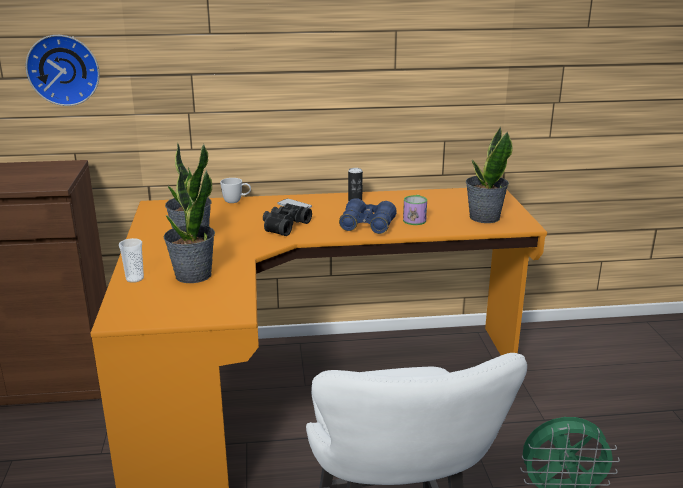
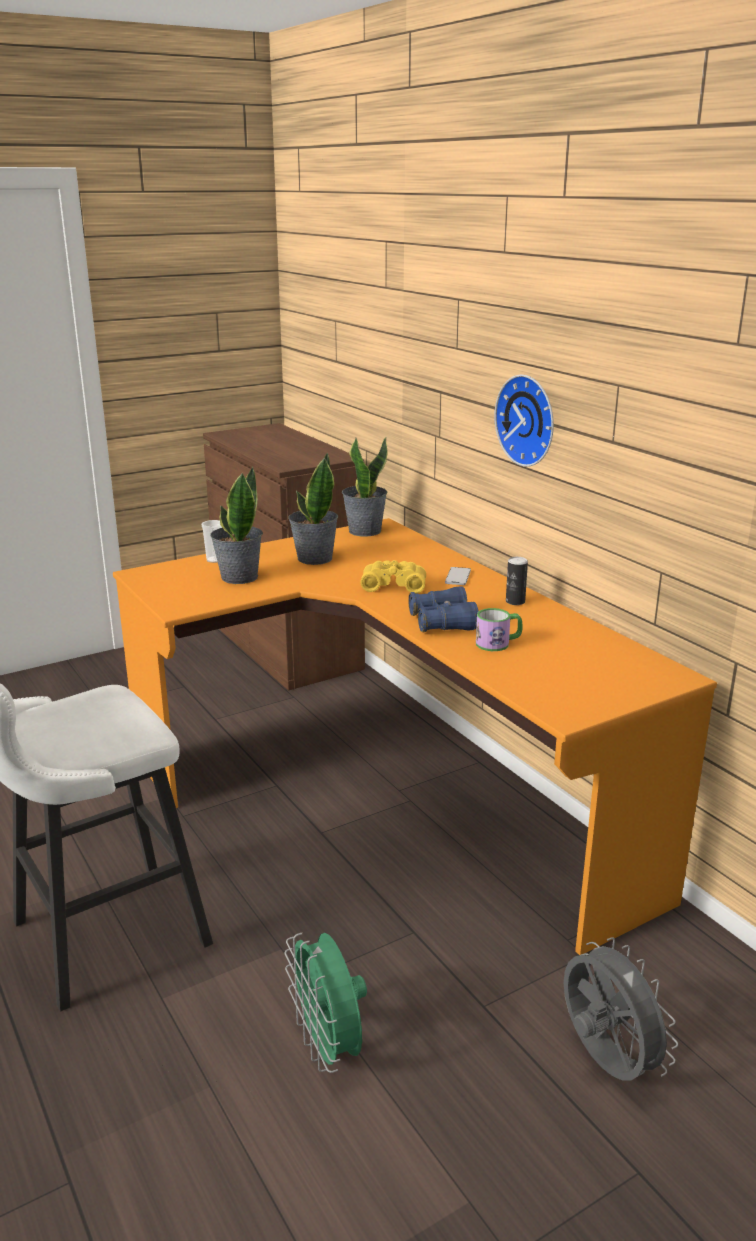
camera: 65 degrees right, 0 degrees up
wall clock [26,35,100,106] -> wall clock moved to [494,375,554,467]
white mug [220,178,251,203] -> none
black binoculars [263,203,312,236] -> yellow binoculars [360,560,426,593]
potted plant [466,126,513,223] -> potted plant moved to [342,437,387,537]
none -> grey fan [564,937,678,1081]

